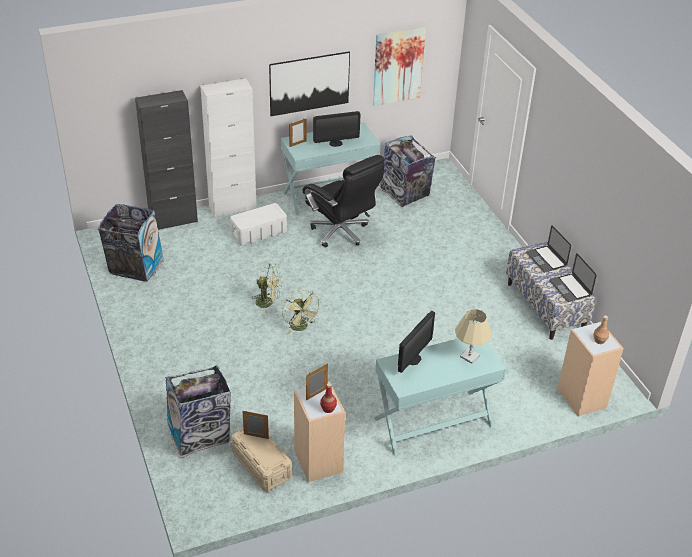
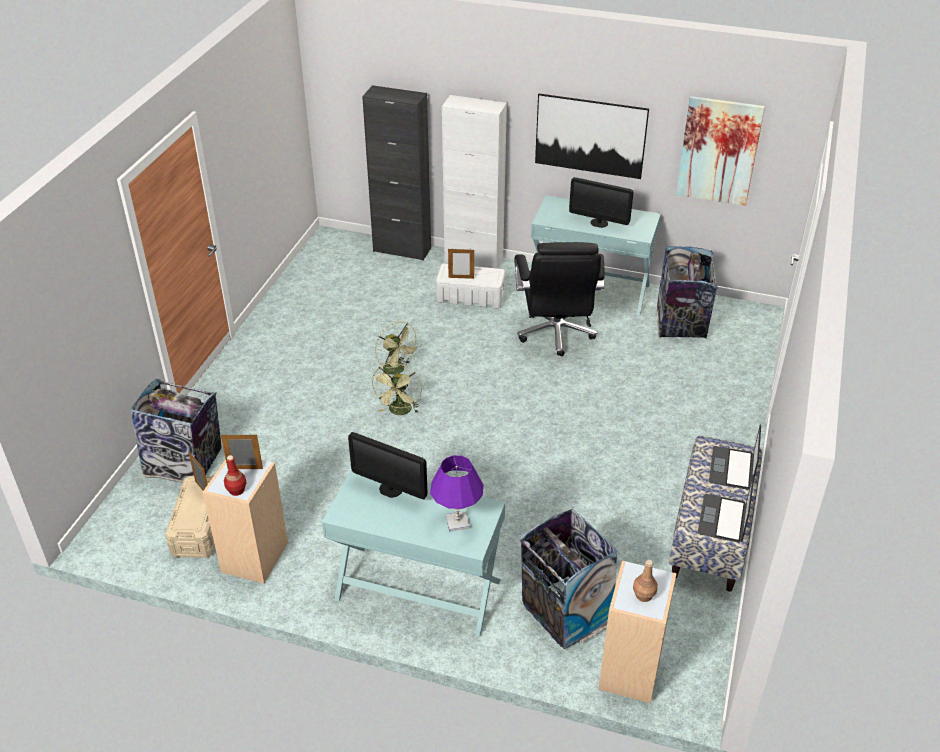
camera: 40 degrees right, 0 degrees up
trash can [98,204,164,281] -> trash can moved to [519,509,618,649]
picture frame [289,118,306,147] -> picture frame moved to [448,249,474,279]
monitor [398,311,435,373] -> monitor turned 45 degrees clockwise [348,432,427,499]
beige table lamp [455,309,492,364] -> purple table lamp [430,455,483,532]

